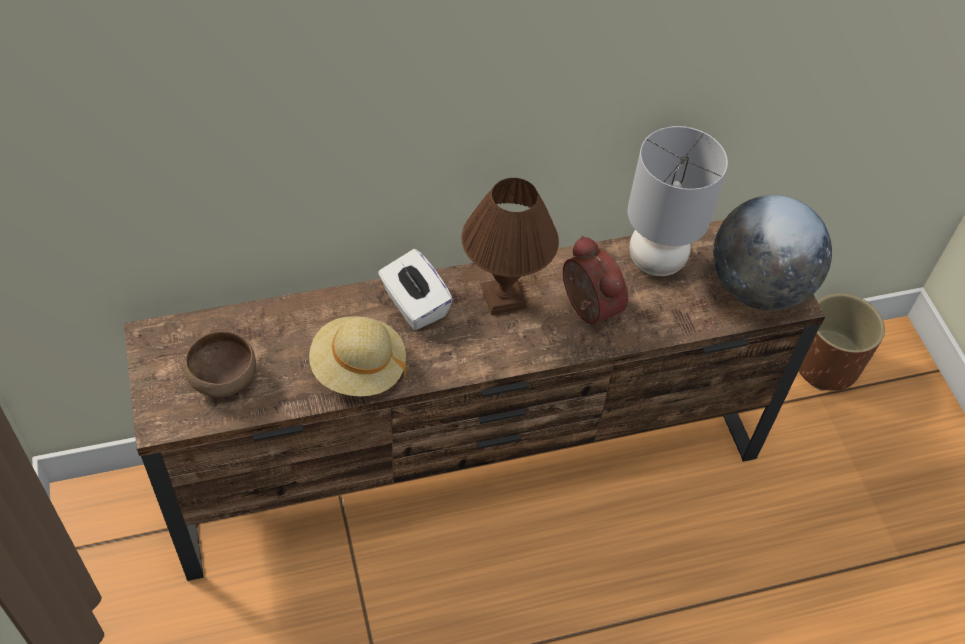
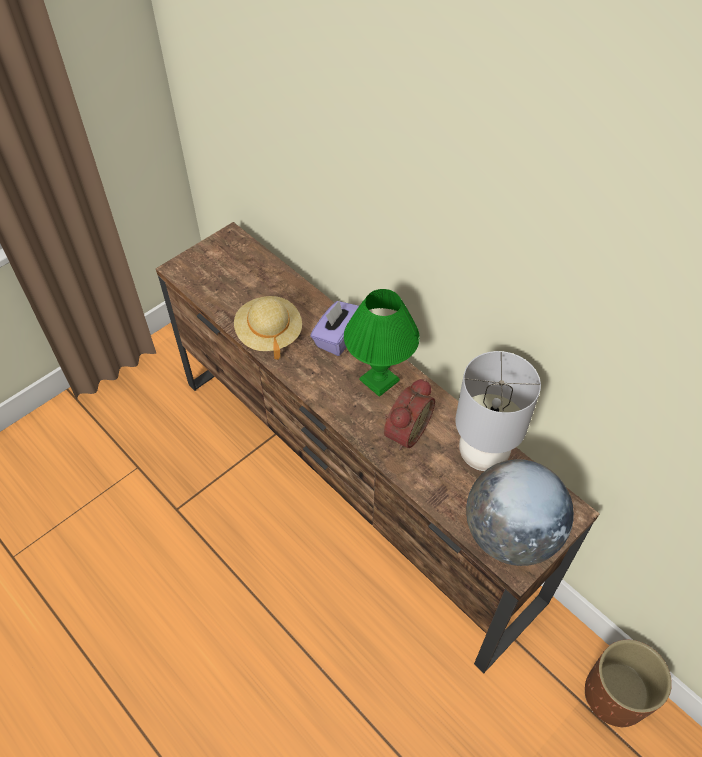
camera: 65 degrees right, 0 degrees up
brown bowl [184,331,256,397] -> none
white tissue box [378,249,453,330] -> purple tissue box [310,301,359,356]
brown table lamp [461,178,559,315] -> green table lamp [344,289,420,397]

